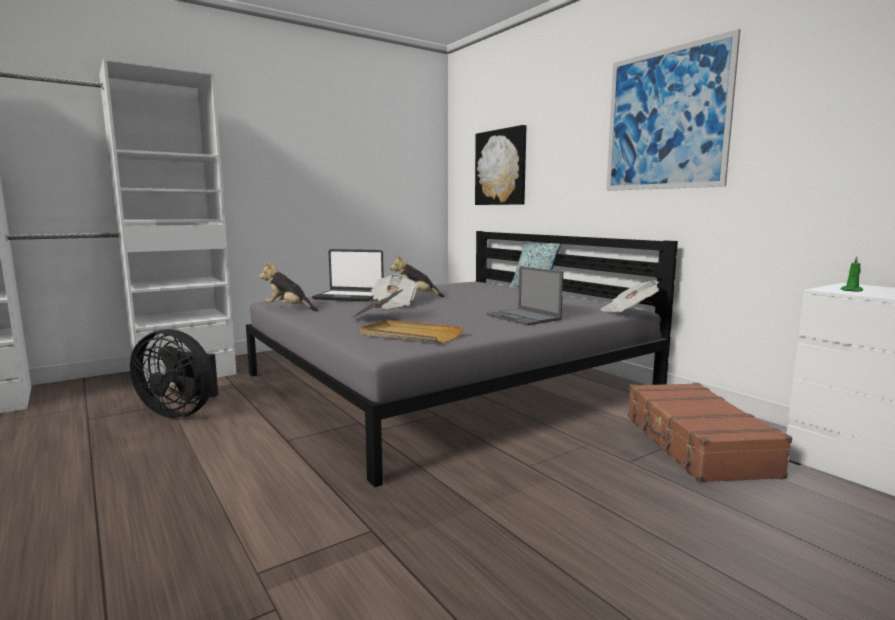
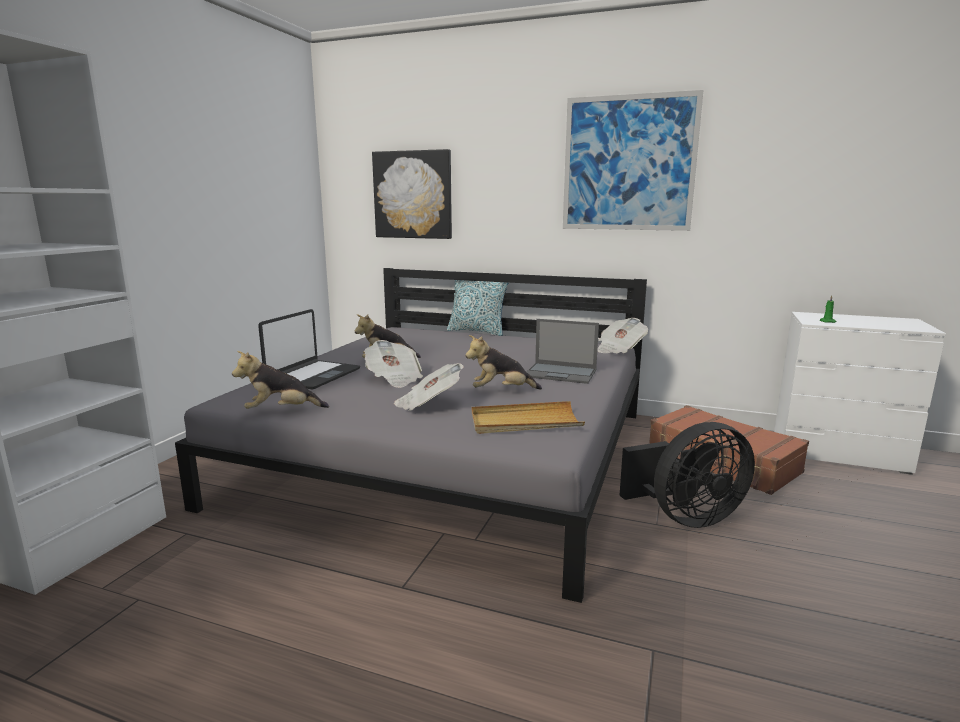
camera: 35 degrees left, 5 degrees up
black fan [130,329,218,418] -> black fan moved to [620,422,755,528]
laptop [312,249,384,302] -> laptop turned 45 degrees counterclockwise [258,309,360,390]
none -> plush toy [465,335,542,389]

